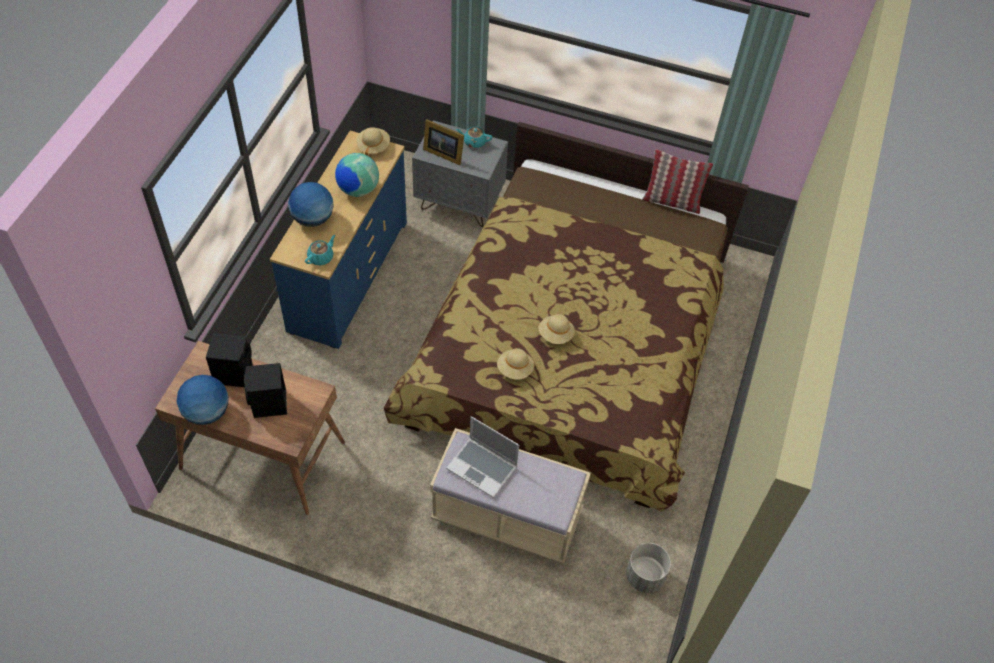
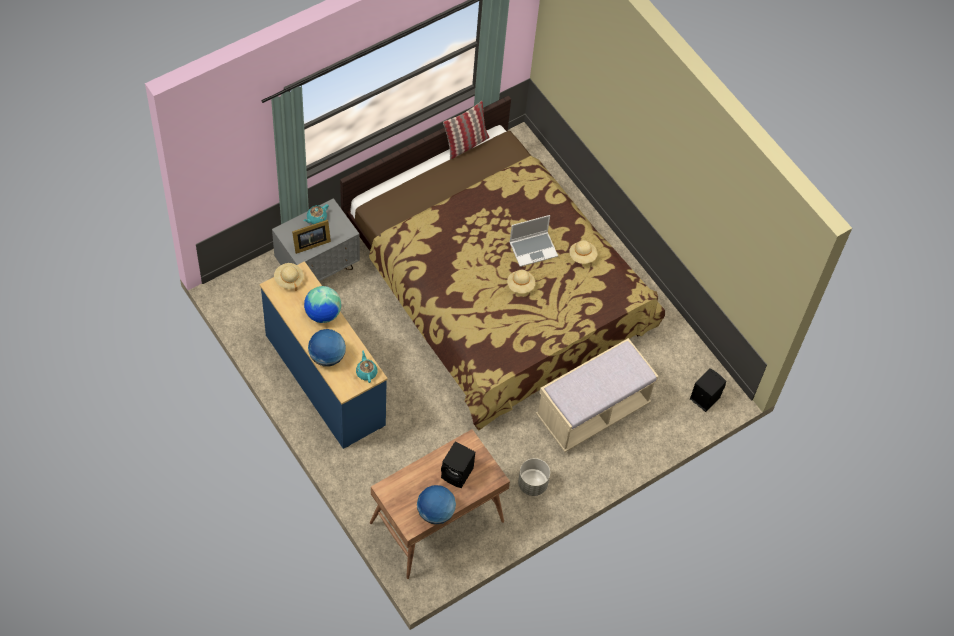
camera: 55 degrees left, 5 degrees up
black speaker [206,333,253,387] -> black speaker moved to [690,368,726,412]
laptop [446,416,519,498] -> laptop moved to [510,215,558,267]
beige hat [497,348,534,380] -> beige hat moved to [569,240,597,264]
grey planter [626,543,671,593] -> grey planter moved to [518,458,550,496]

